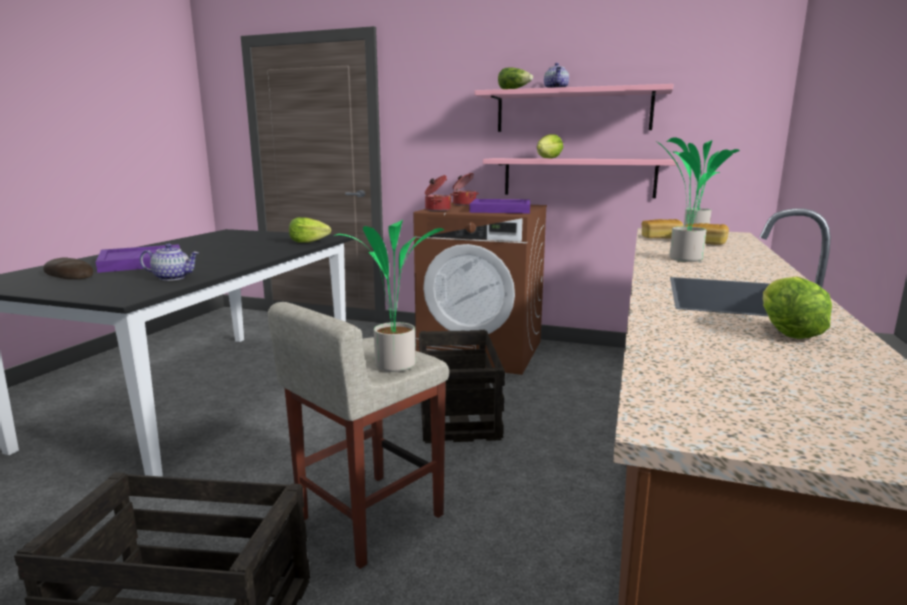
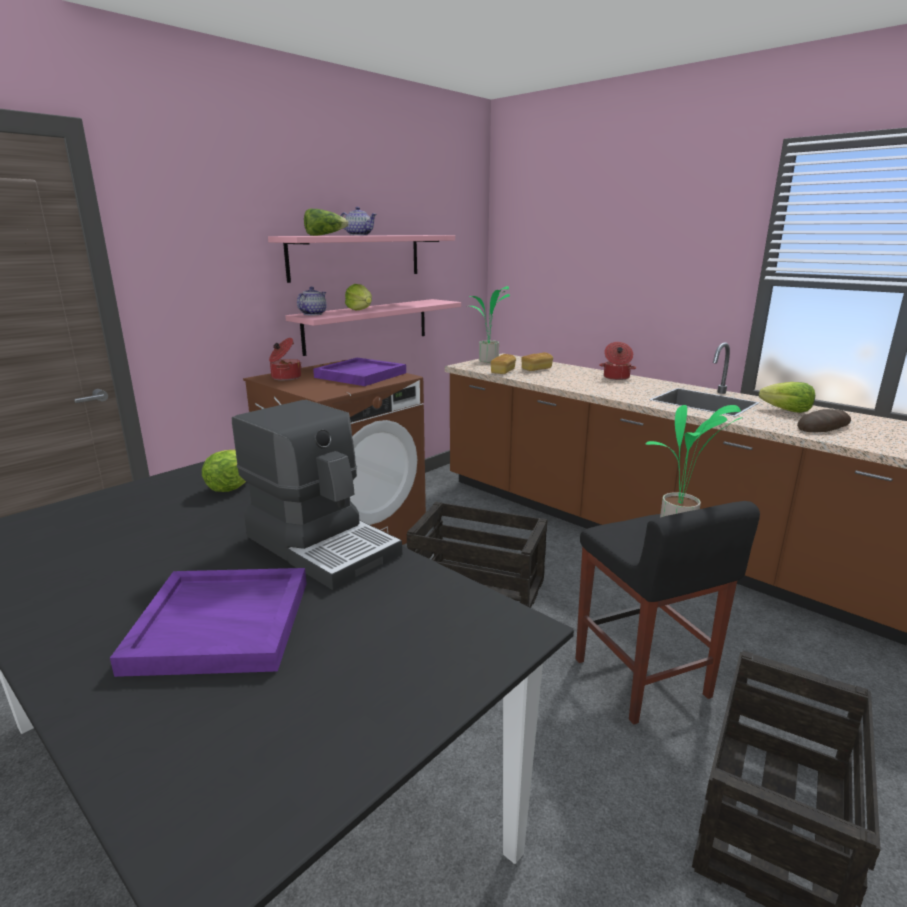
camera: 65 degrees left, 5 degrees up
bread [43,258,93,279] -> bread moved to [797,409,851,432]
teapot [140,244,199,281] -> teapot moved to [297,287,327,315]
beige stool [268,302,449,569] -> black stool [576,501,760,725]
cooking pot [425,175,452,211] -> cooking pot moved to [599,342,636,380]
potted plant [657,137,733,262] -> none
none -> coffee machine [232,400,402,590]

